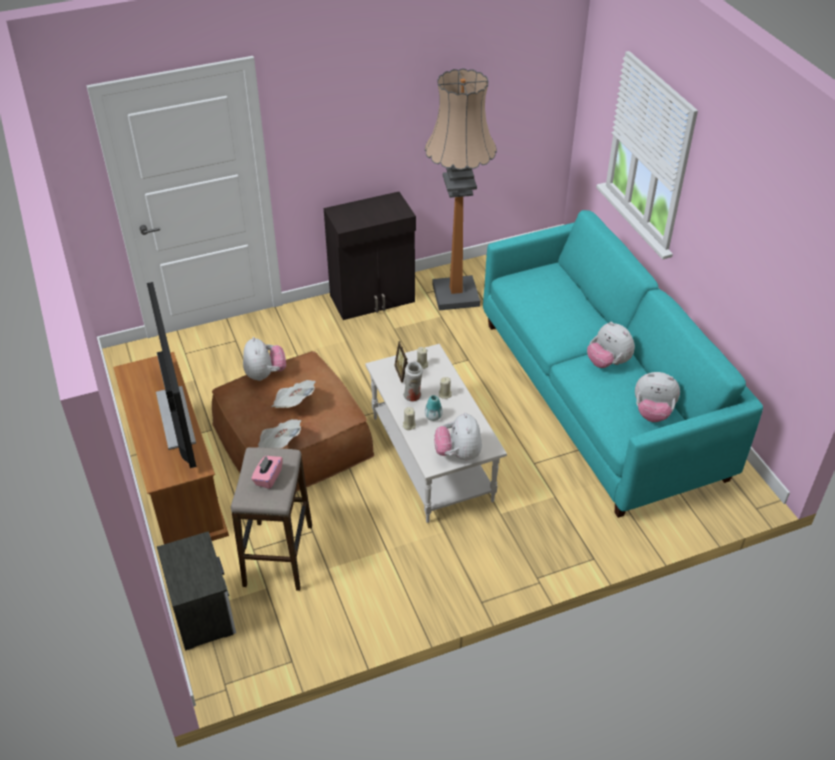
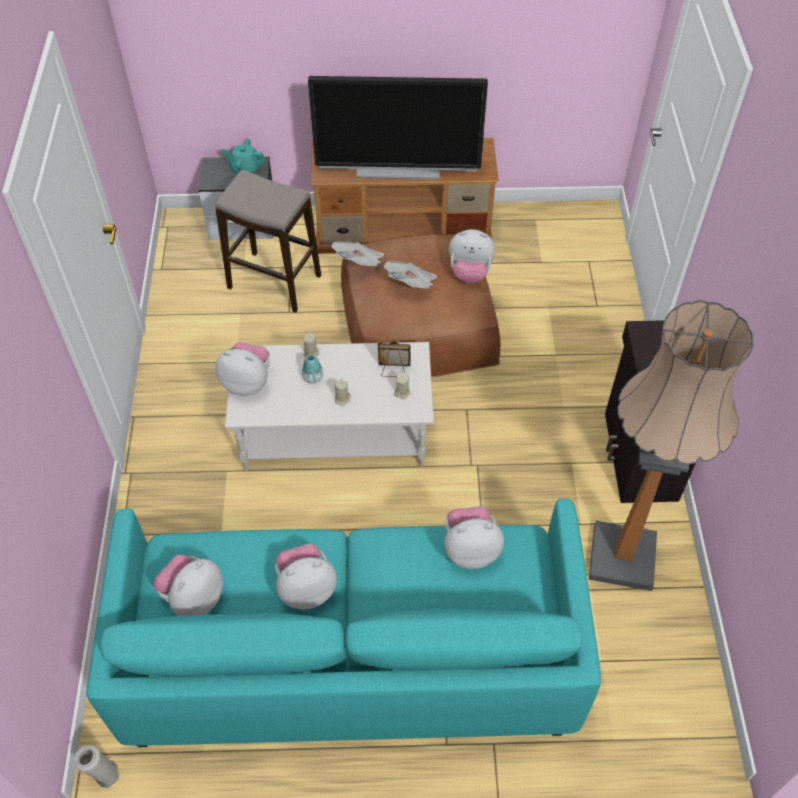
camera: 110 degrees right, 10 degrees up
pink tissue box [251,456,283,489] -> none
white vase [403,361,423,402] -> white vase moved to [75,745,119,788]
none -> turquoise teapot [222,139,266,174]
none -> plush toy [444,506,504,569]

